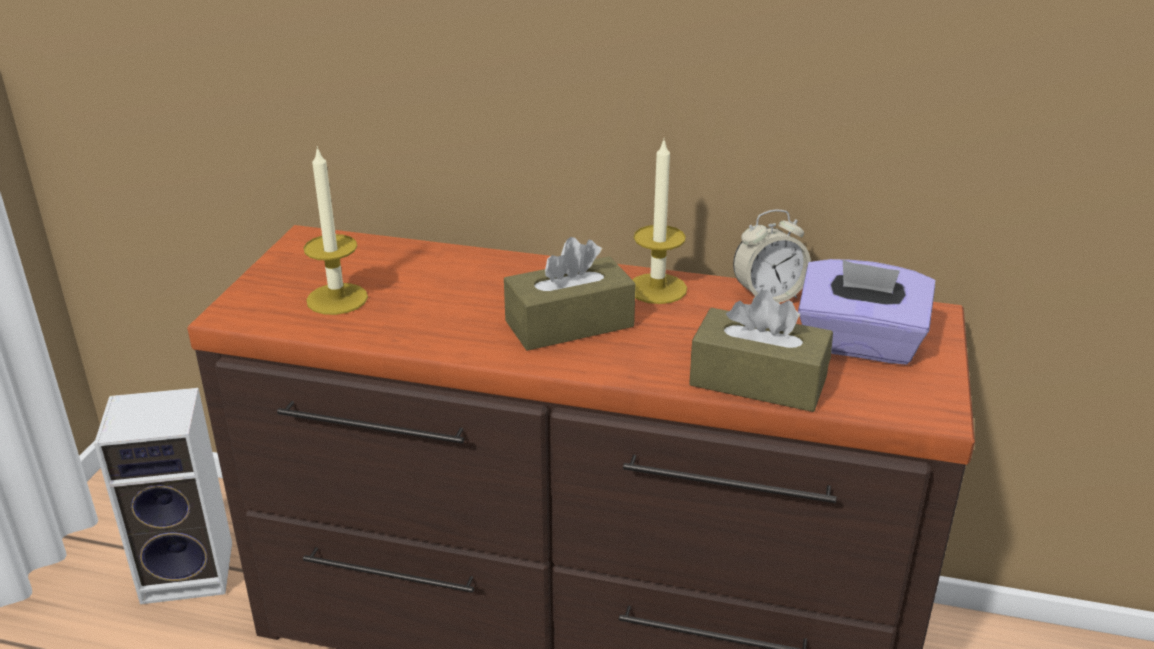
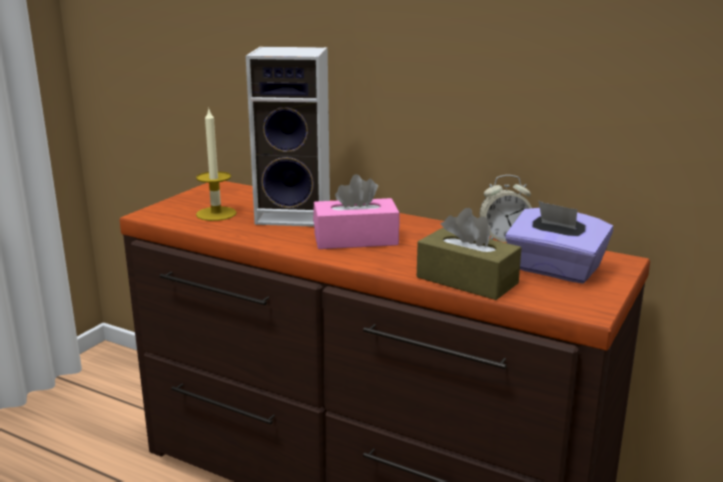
camera: 15 degrees right, 10 degrees down
speaker [94,388,232,605] -> speaker moved to [246,46,330,227]
brown tissue box [504,237,636,351] -> pink tissue box [313,174,400,249]
candle [632,141,687,304] -> none

